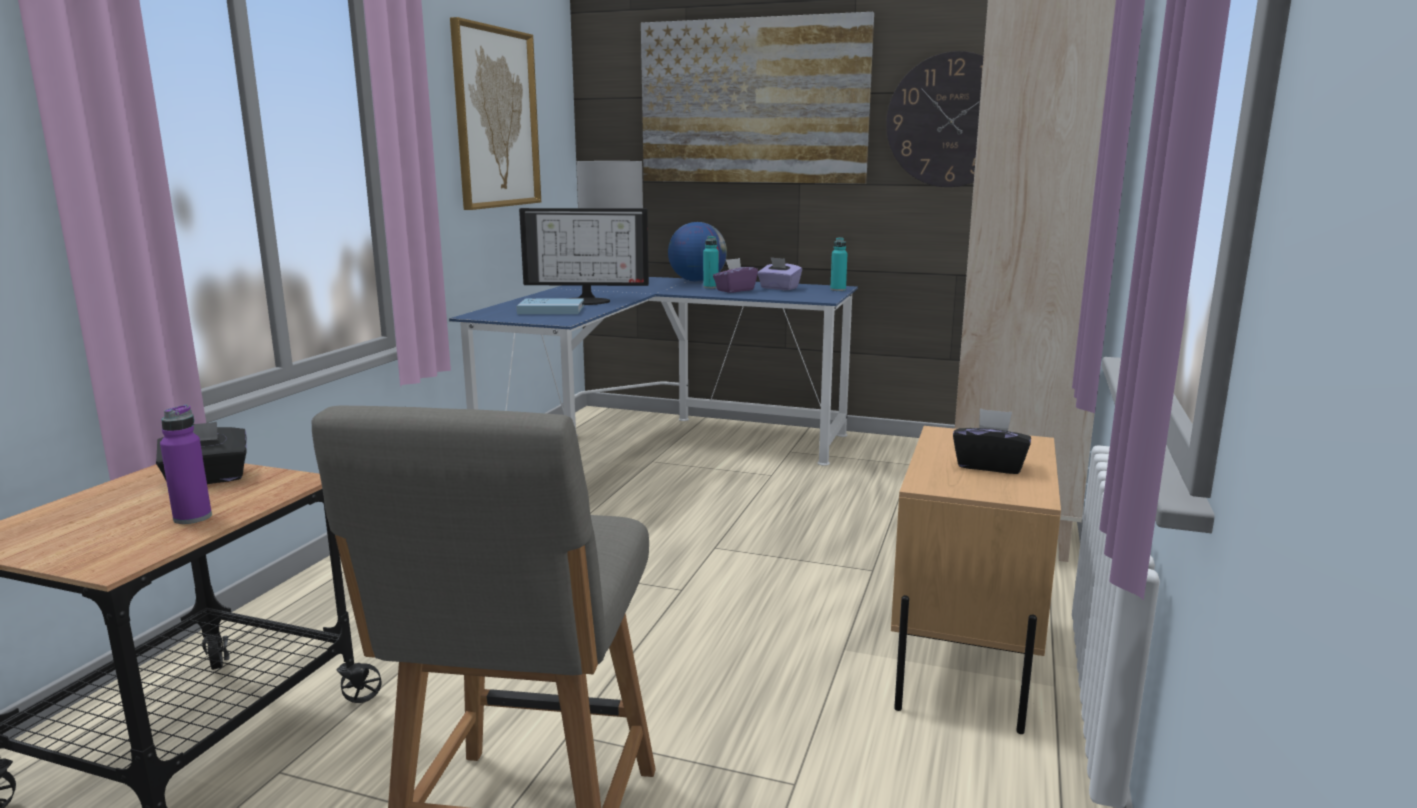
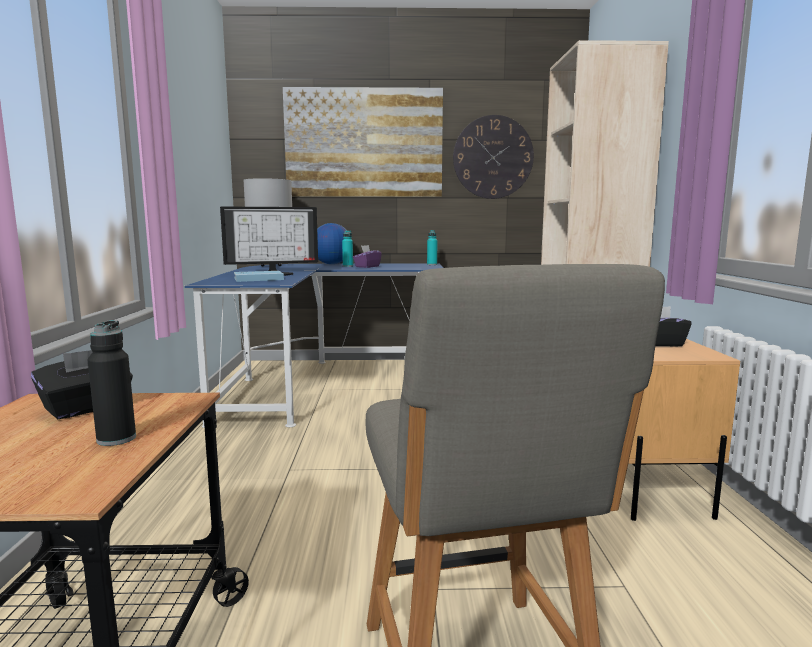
camera: 20 degrees left, 5 degrees down
purple bottle [160,405,212,524] -> black bottle [87,320,136,446]
picture [450,17,541,210] -> none
purple tissue box [758,257,802,290] -> none

